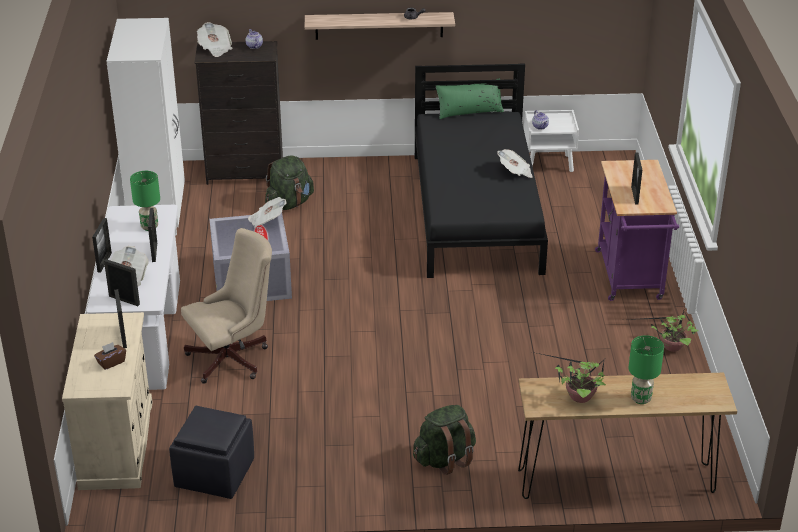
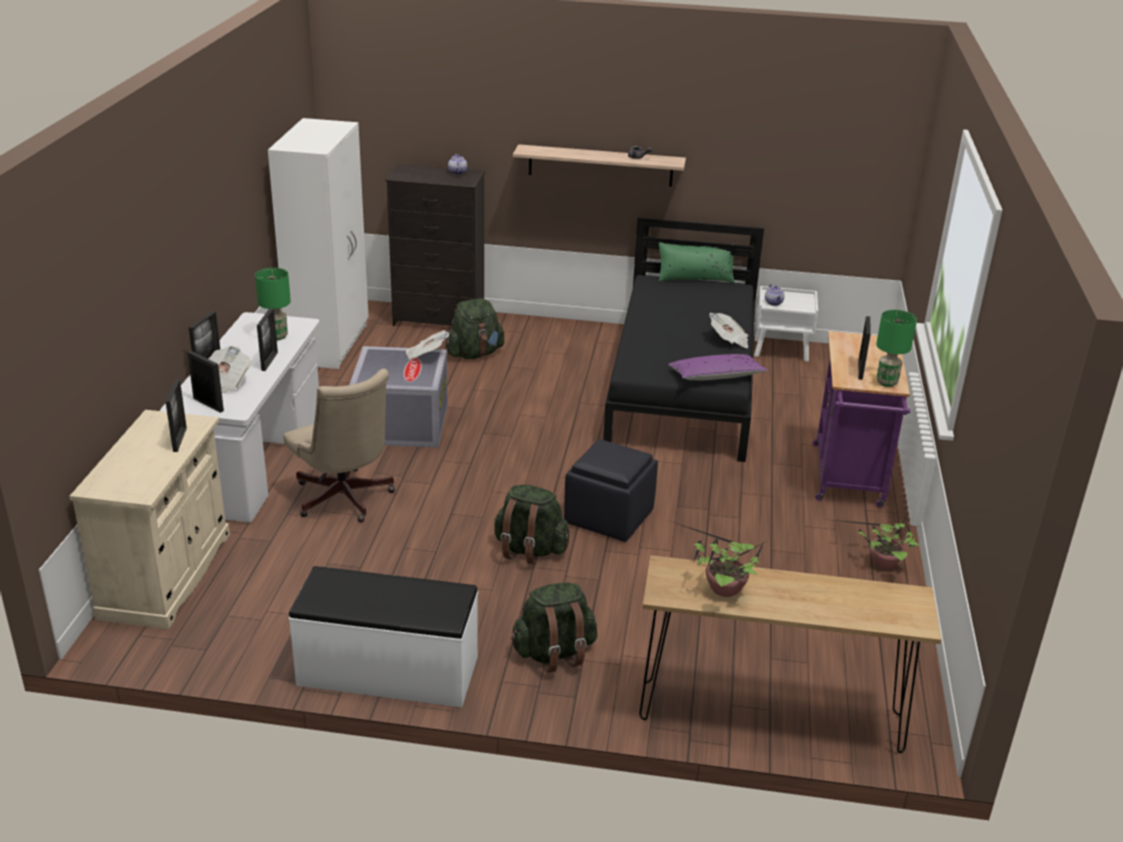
camera: 10 degrees right, 5 degrees down
brown tissue box [94,342,126,370] -> none
black ottoman [169,406,254,499] -> black ottoman moved to [564,439,658,542]
beige office chair [181,228,272,384] -> beige office chair turned 75 degrees clockwise [283,369,395,522]
newspaper [197,22,232,57] -> none
green table lamp [628,335,664,404] -> green table lamp moved to [876,310,917,387]
none -> white bench [289,566,478,707]
none -> green backpack [494,485,569,565]
none -> purple pillow [668,354,768,380]

